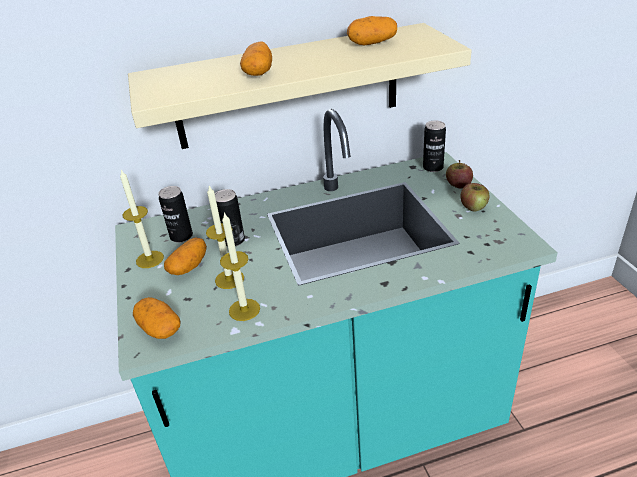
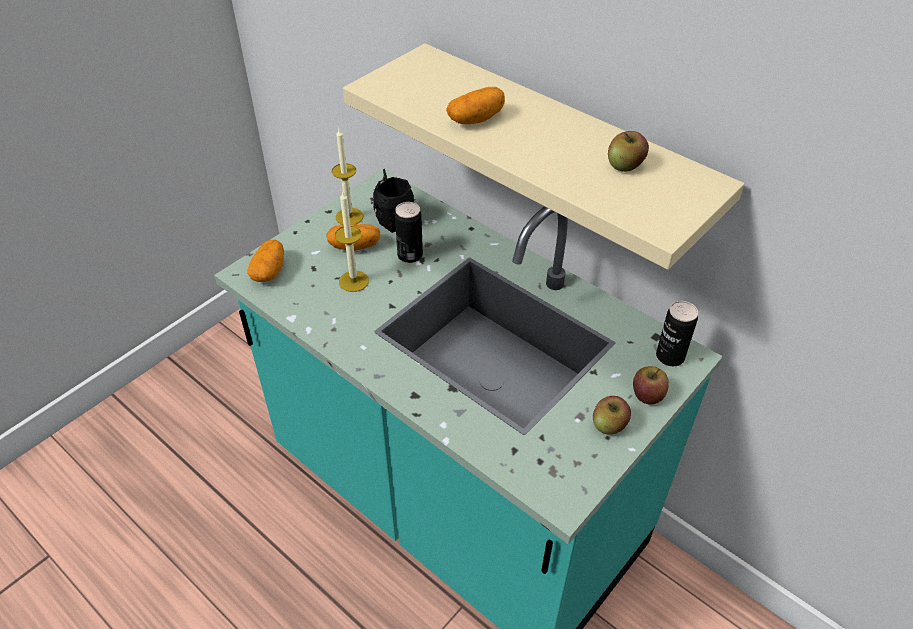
camera: 55 degrees right, 10 degrees up
can [158,186,193,243] -> black mug [373,169,414,233]
candle [220,212,260,321] -> none
potato [347,16,397,46] -> apple [608,131,649,172]

